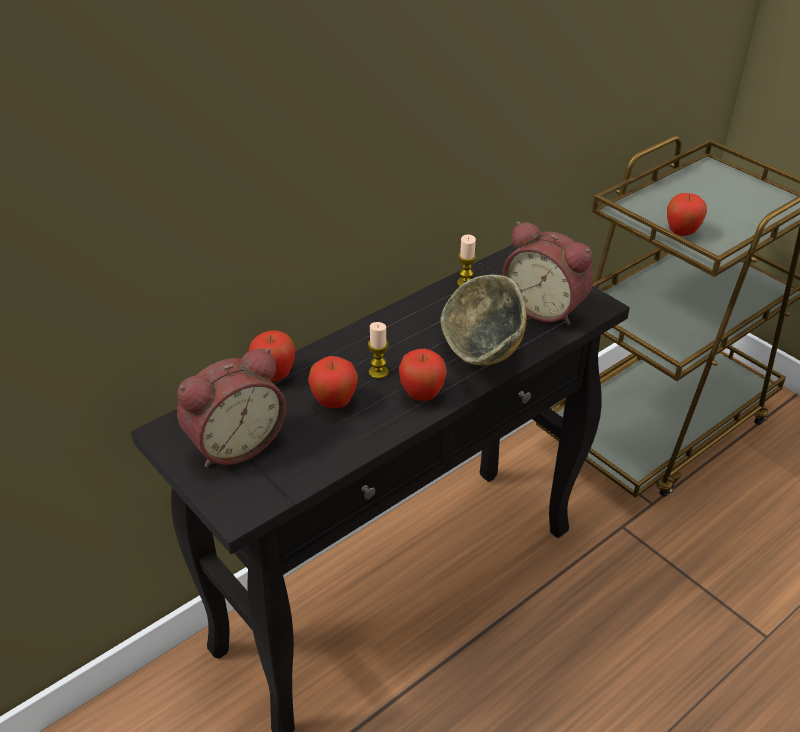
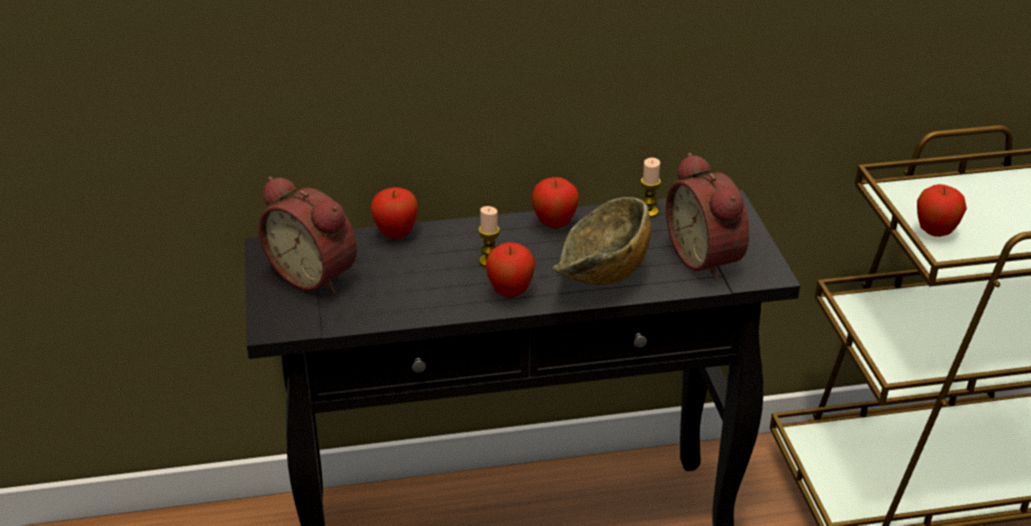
camera: 30 degrees right, 5 degrees down
alarm clock [177,348,286,467] -> alarm clock turned 45 degrees clockwise [258,177,357,294]
apple [308,356,358,408] -> apple moved to [531,177,579,229]

